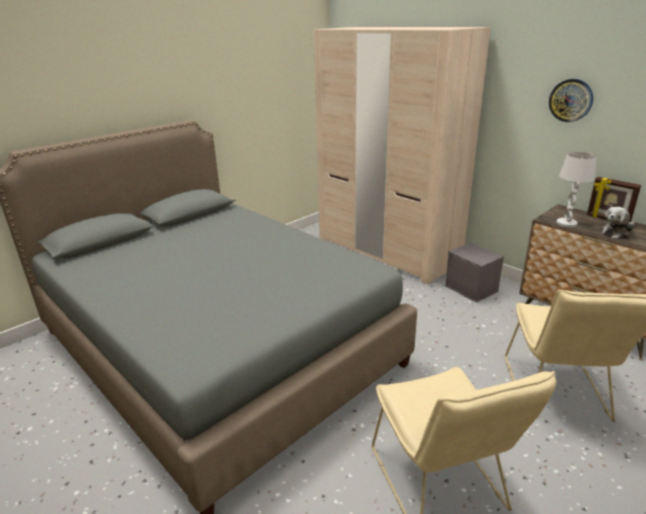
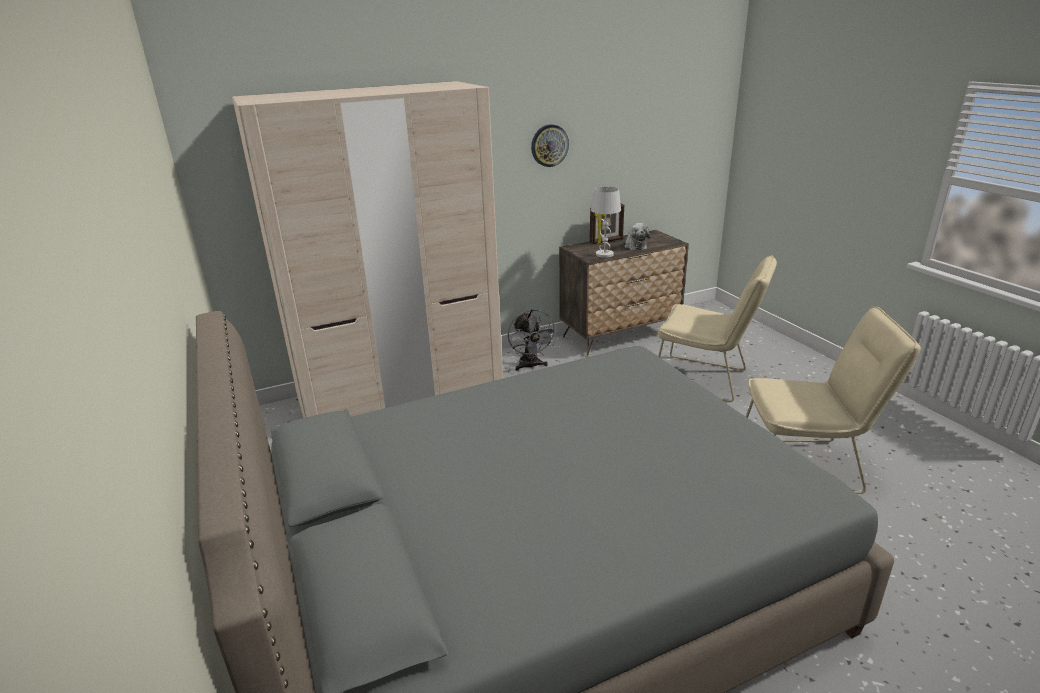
camera: 70 degrees left, 0 degrees up
grey storage box [445,243,504,303] -> grey fan [508,309,557,371]

